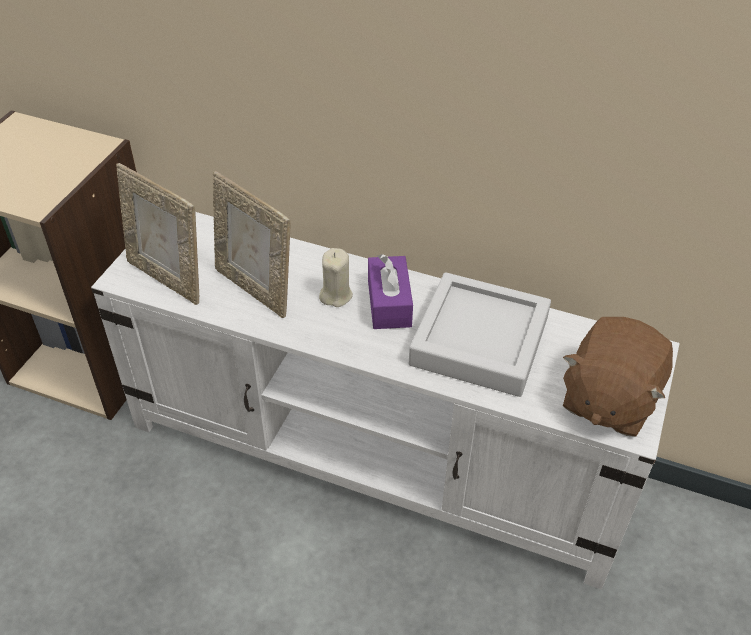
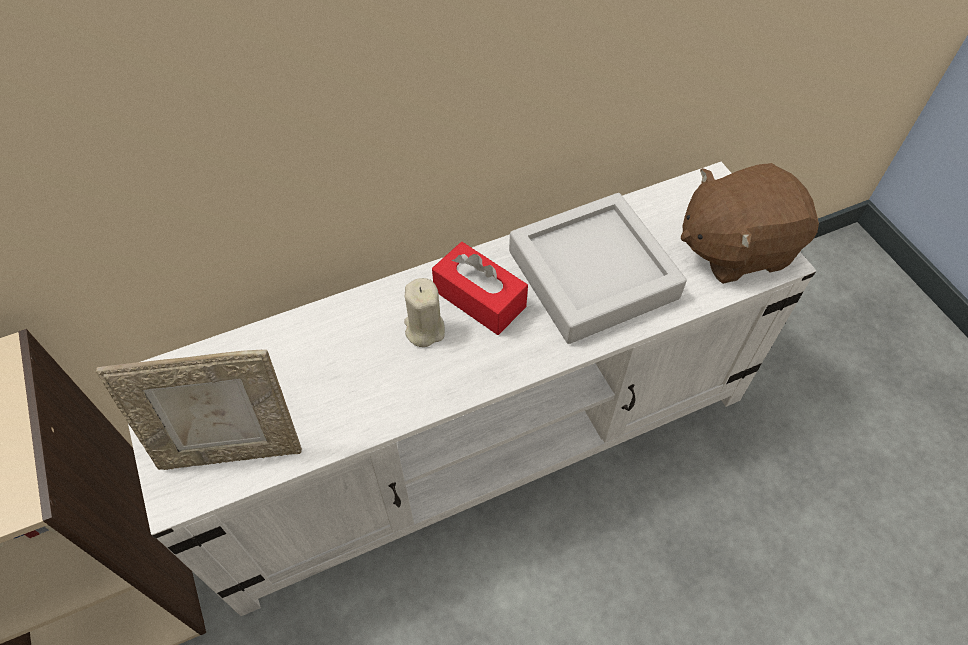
camera: 45 degrees left, 10 degrees up
picture frame [213,171,291,318] -> none
purple tissue box [368,254,413,329] -> red tissue box [432,242,528,335]
brown plush toy [563,317,673,437] -> brown plush toy turned 90 degrees clockwise [681,163,819,284]

